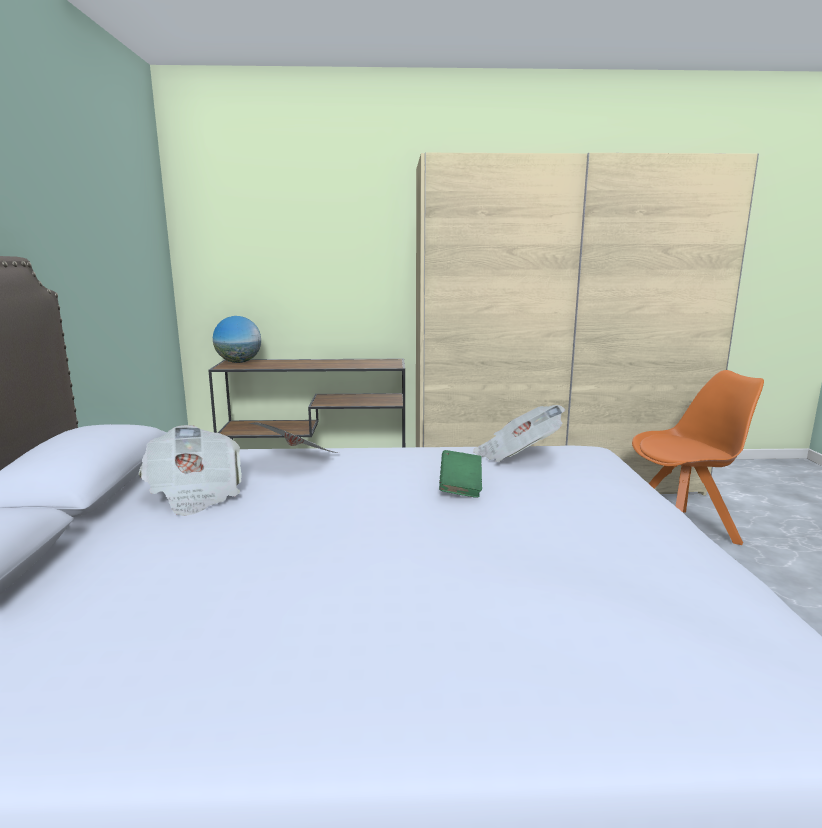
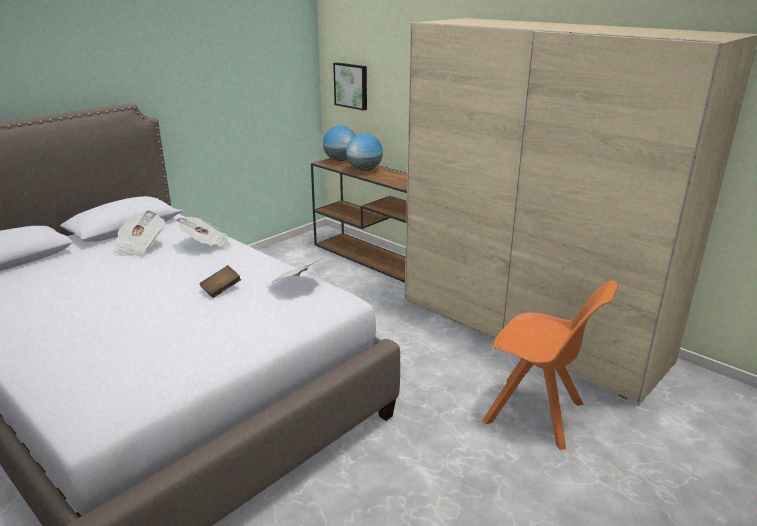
camera: 45 degrees right, 10 degrees up
green book [439,450,482,498] -> brown book [199,265,241,298]
none -> picture [333,62,367,111]
none -> globe [346,134,383,171]

